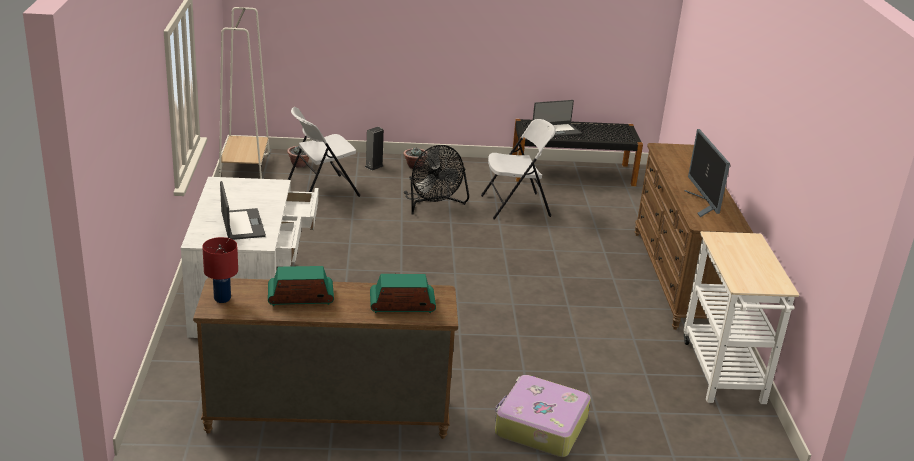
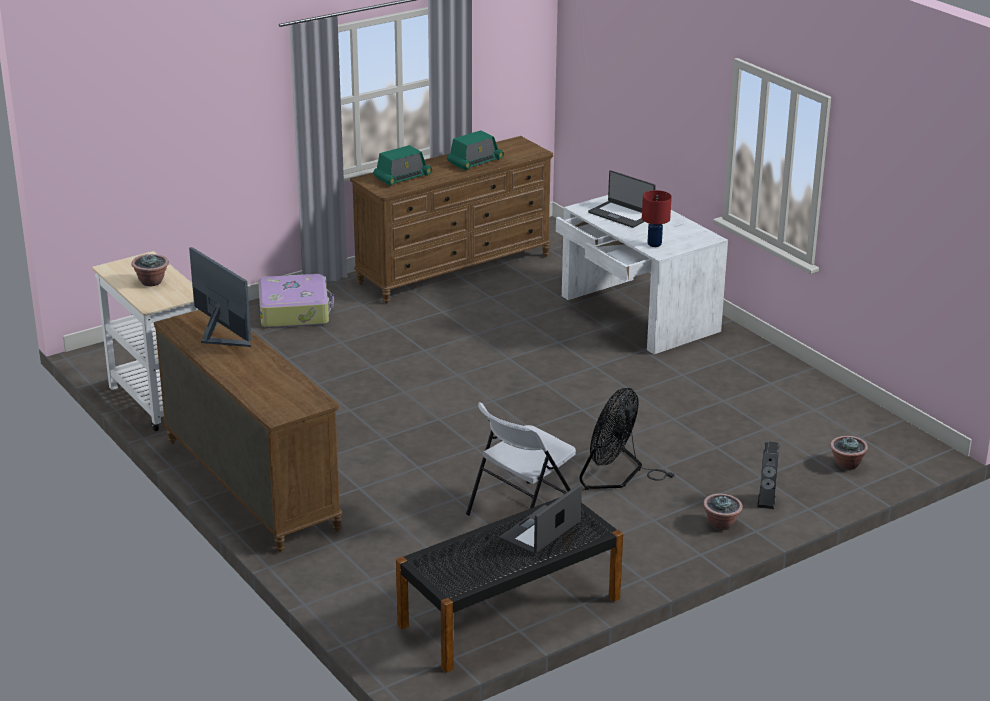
camera: 150 degrees right, 0 degrees up
red table lamp [202,237,238,303] -> red table lamp moved to [642,190,672,247]
clothes rack [219,7,270,179] -> none
white chair [288,107,360,197] -> none
none -> potted plant [131,254,169,286]

